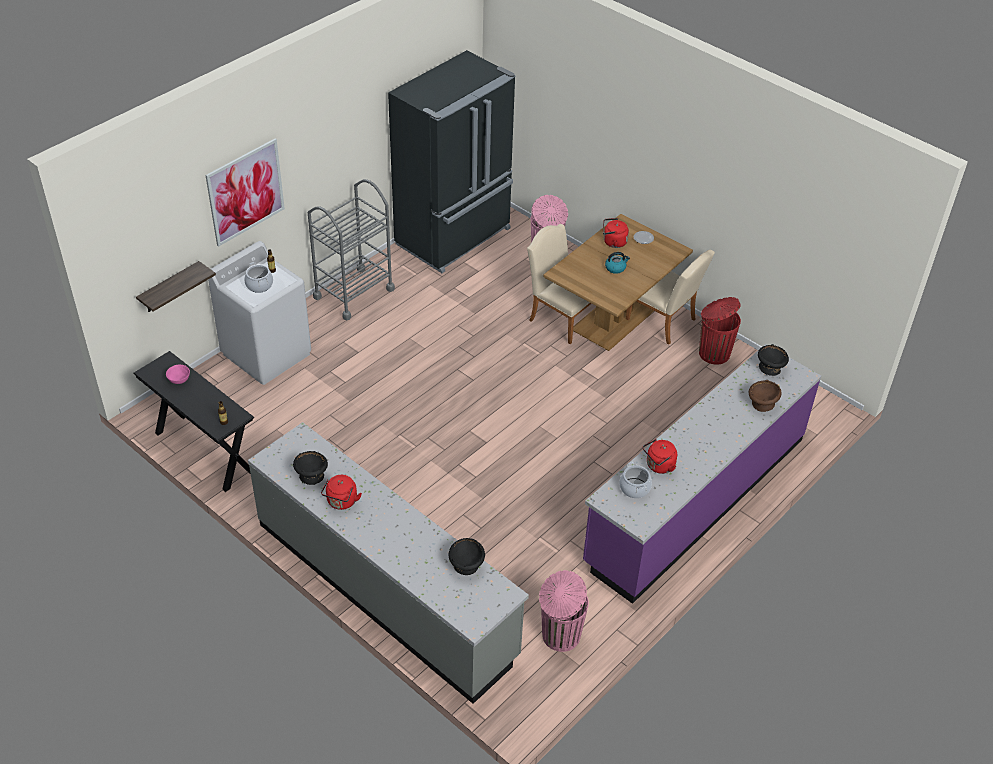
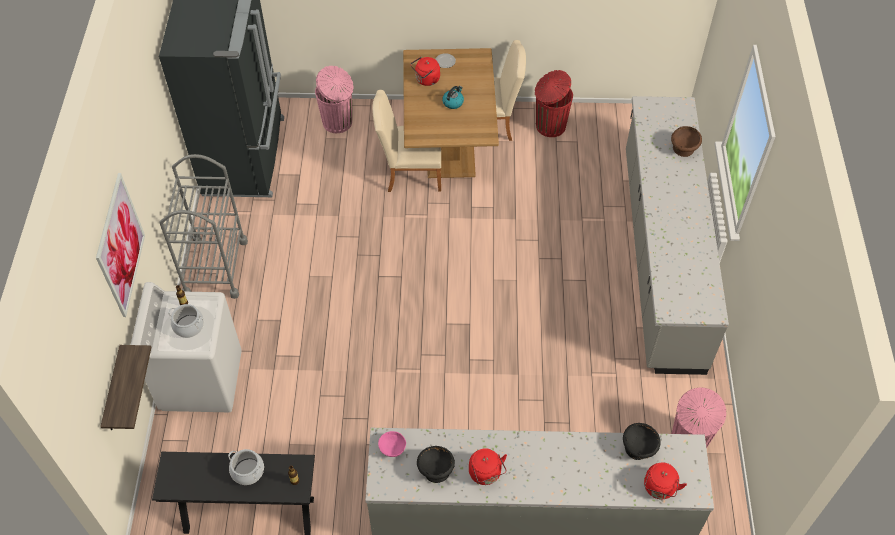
camera: 40 degrees left, 10 degrees up
pink bowl [166,364,190,384] -> pink bowl moved to [378,431,406,457]
purple counter [583,344,821,604] -> grey counter [626,96,729,375]
cooking pot [619,462,652,498] -> cooking pot moved to [228,449,264,485]
red kettle [643,439,677,474] -> red kettle moved to [644,462,687,499]
black bowl [758,344,789,376] -> none

